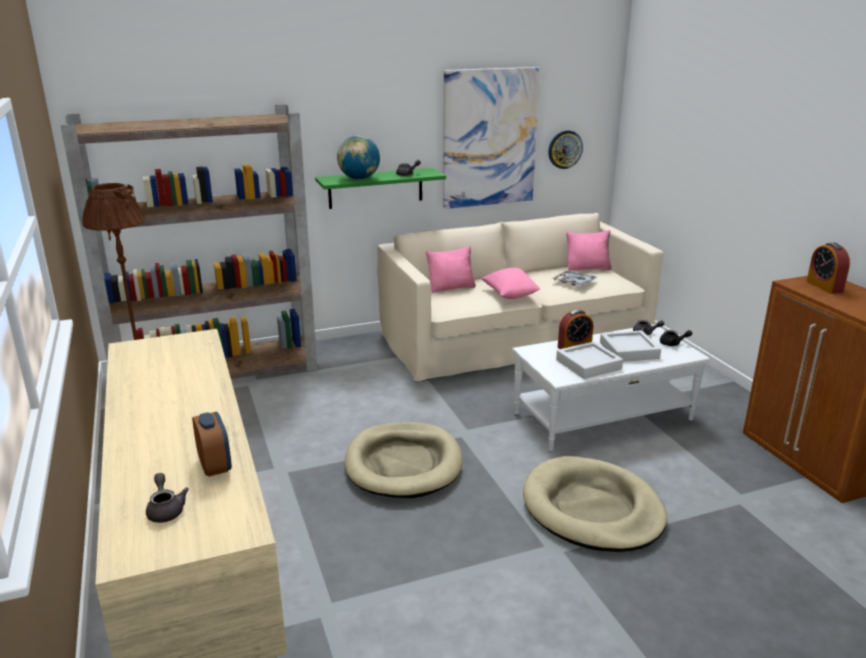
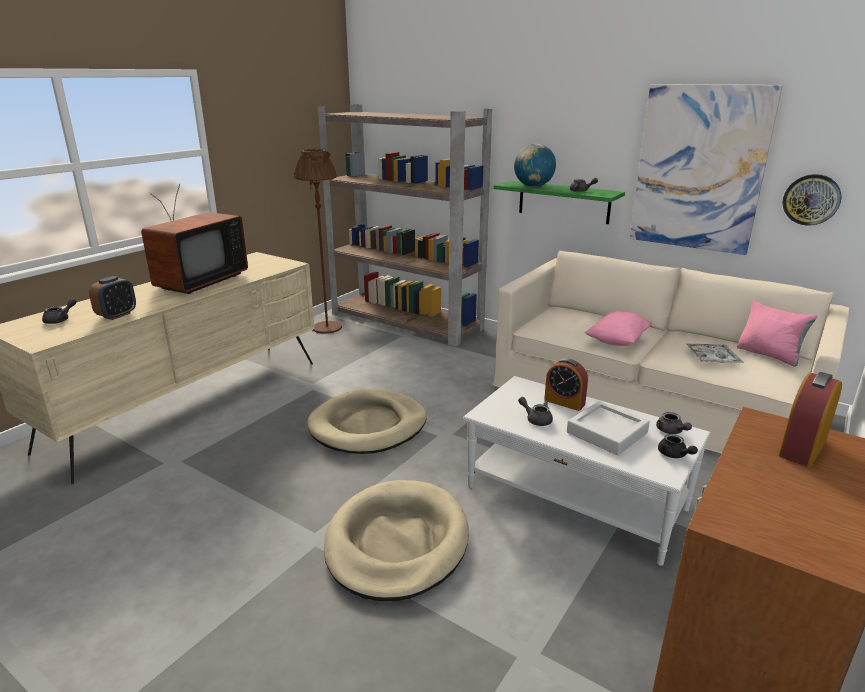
camera: 55 degrees right, 0 degrees up
pink pillow [426,245,476,293] -> none
grey tray [556,341,623,379] -> grey teapot [518,397,553,426]
none -> television [141,184,248,294]

